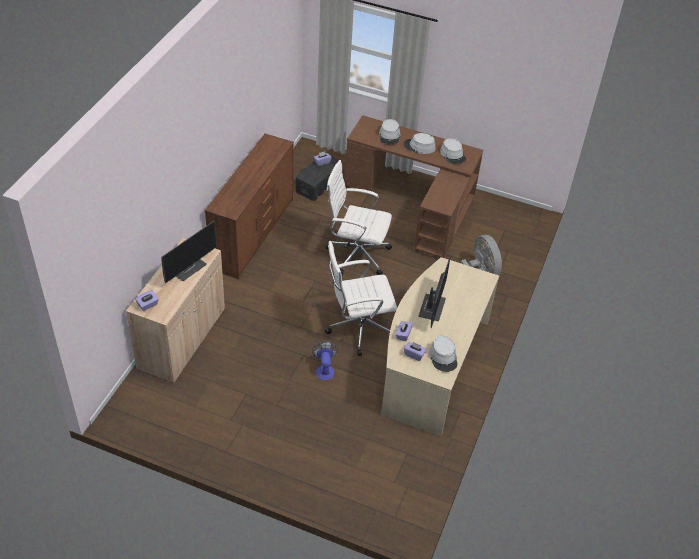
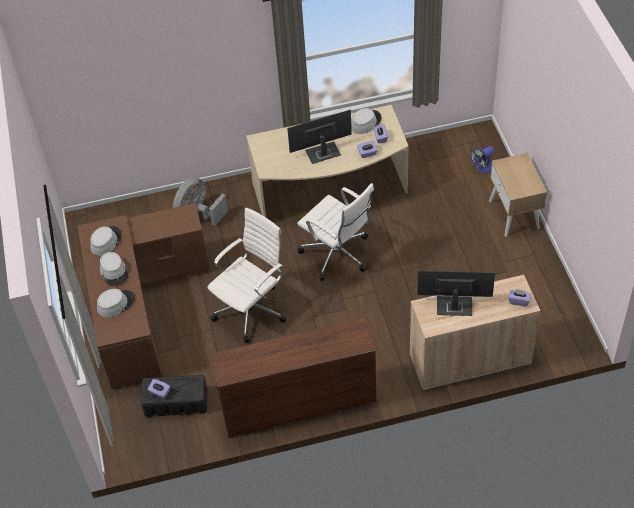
camera: 120 degrees left, 5 degrees up
fan [312,341,338,380] -> fan moved to [470,146,494,173]
white office chair [326,160,392,275] -> white office chair turned 120 degrees counterclockwise [208,207,286,343]
none -> beige nightstand [489,153,547,237]

